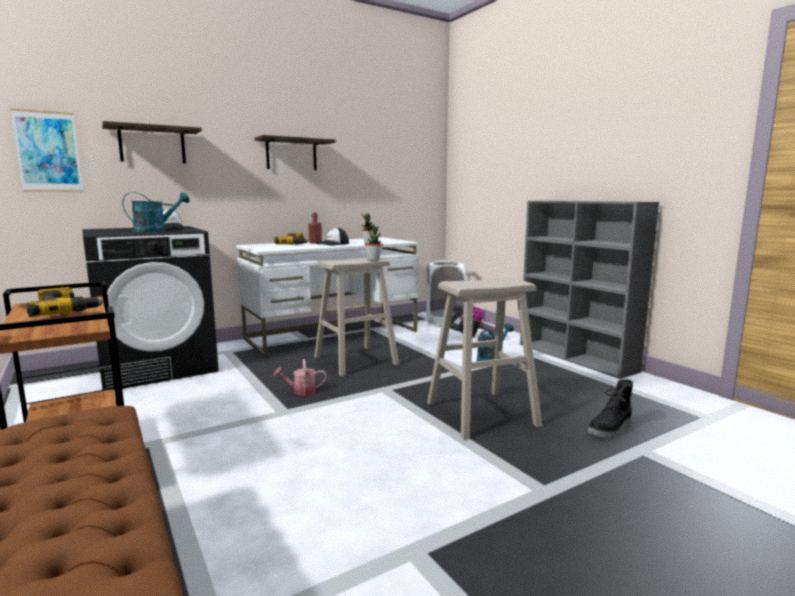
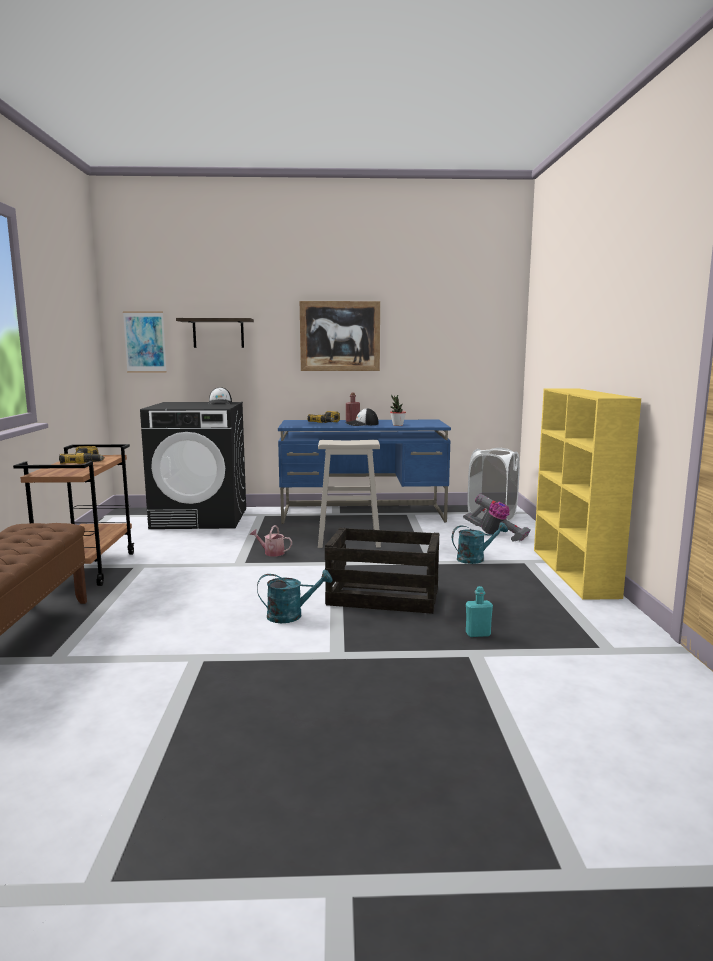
camera: 30 degrees right, 0 degrees up
turquoise watering can [122,192,190,232] -> turquoise watering can moved to [257,570,333,623]
white desk [236,238,419,358] -> blue desk [278,420,451,524]
shelf [254,135,336,170] -> picture [300,301,380,371]
potted plant [365,224,383,261] -> none
beige stool [427,278,542,440] -> crate [325,528,439,614]
grey bookcase [520,201,659,379] -> yellow bookcase [534,388,641,600]
black boot [588,379,633,438] -> turquoise bottle [466,586,493,637]

